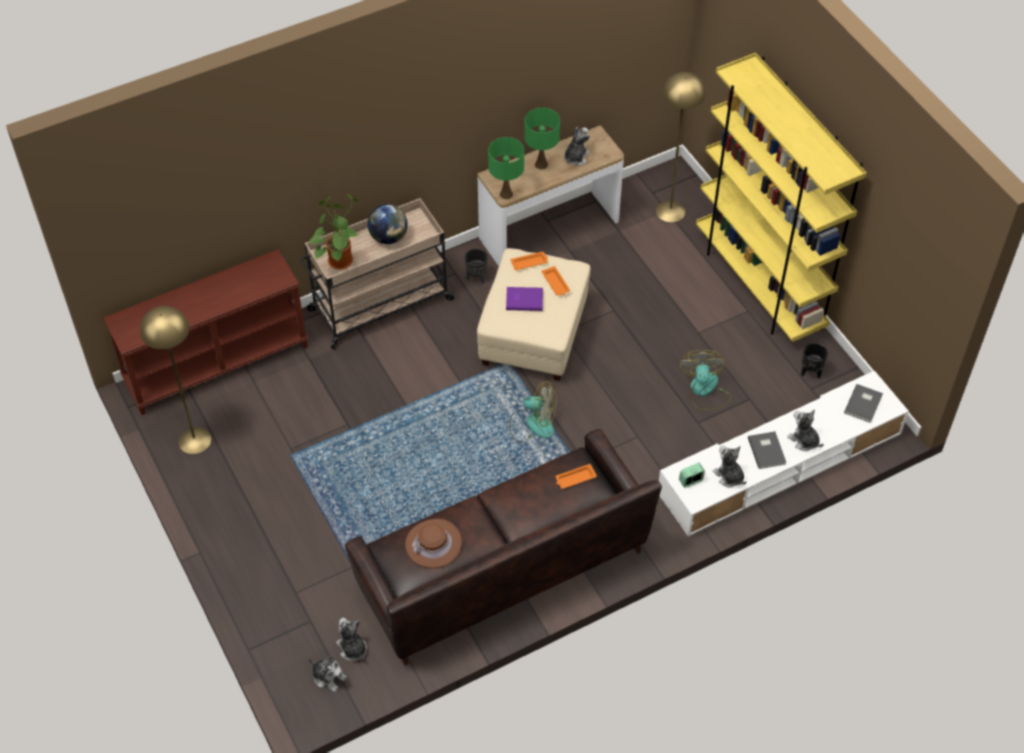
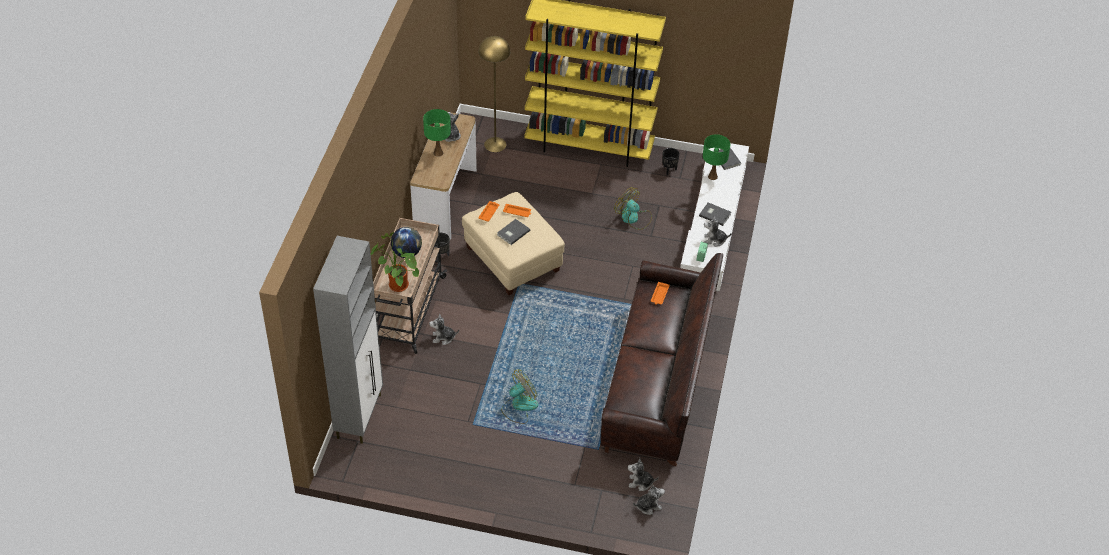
camera: 50 degrees left, 5 degrees down
brown console table [103,249,308,415] -> grey cabinet [313,236,383,444]
yellow floor lamp [140,306,211,454] -> none
brown hat [405,519,462,568] -> none
green table lamp [488,137,524,199] -> green table lamp moved to [703,134,730,180]
purple book [506,287,543,311] -> grey book [497,219,530,245]
fan [509,381,556,443] -> fan moved to [501,369,539,424]
plush toy [787,409,824,451] -> plush toy moved to [429,313,459,345]

